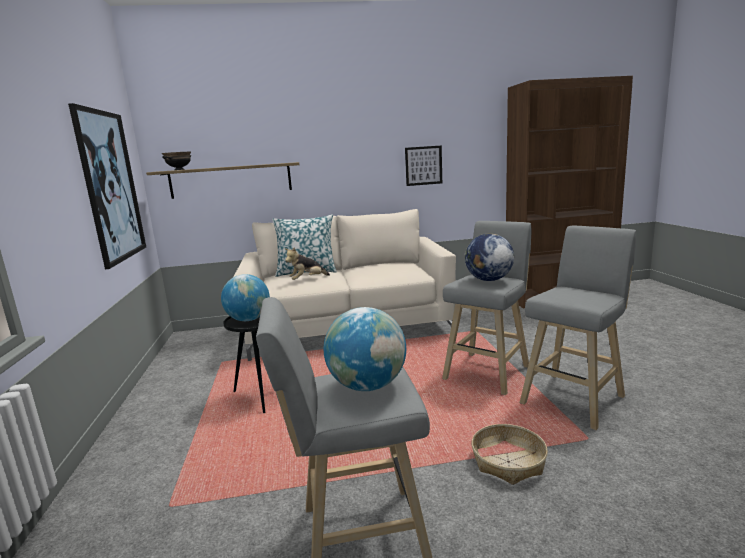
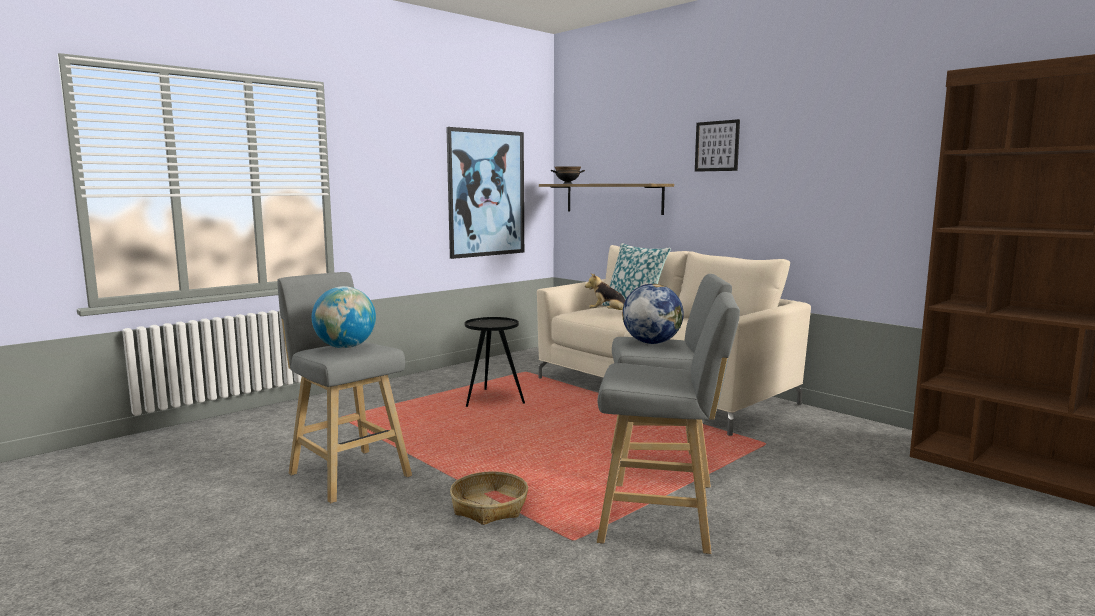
camera: 55 degrees right, 5 degrees down
globe [221,274,270,321] -> none
picture [405,145,442,186] -> picture moved to [695,119,740,172]

